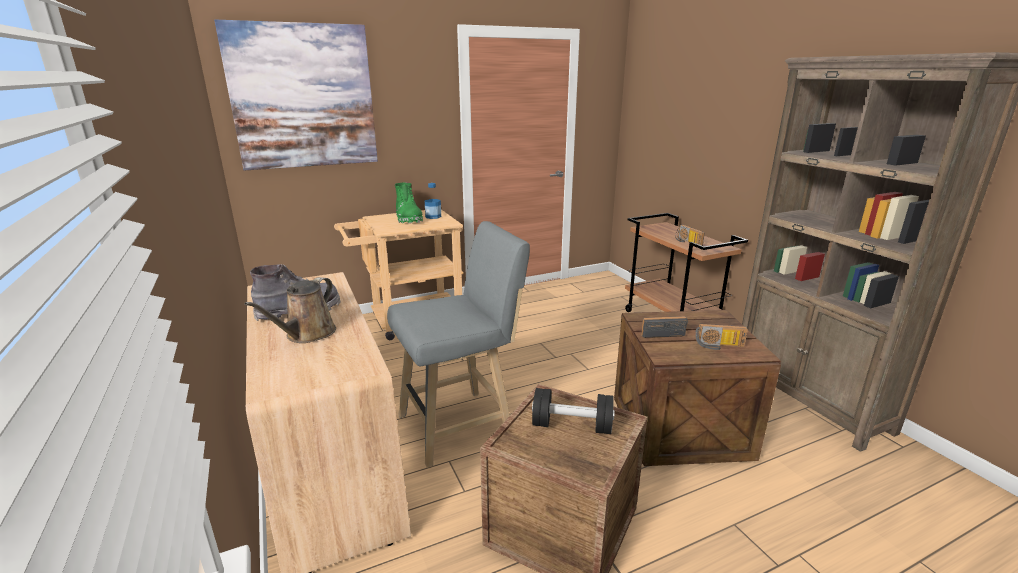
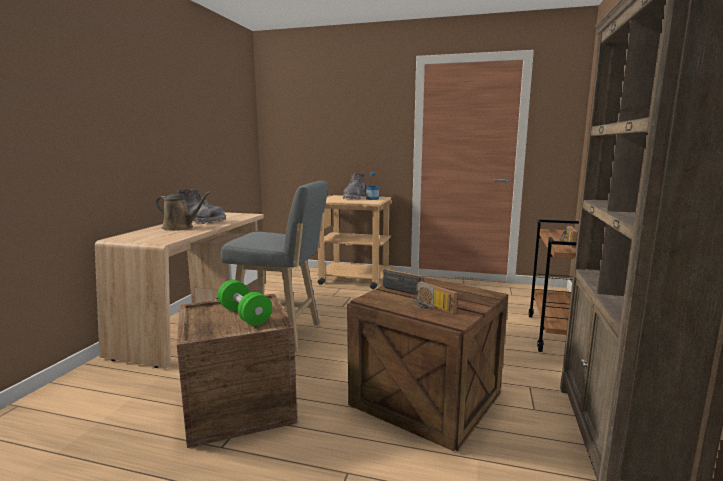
camera: 40 degrees right, 10 degrees down
picture [214,20,378,171] -> none
brown watering can [244,277,336,343] -> brown watering can turned 135 degrees counterclockwise [155,191,211,231]
green boot [395,182,423,224] -> grey boot [343,172,365,200]
black dumbbell [532,388,615,434] -> green dumbbell [217,280,272,326]

